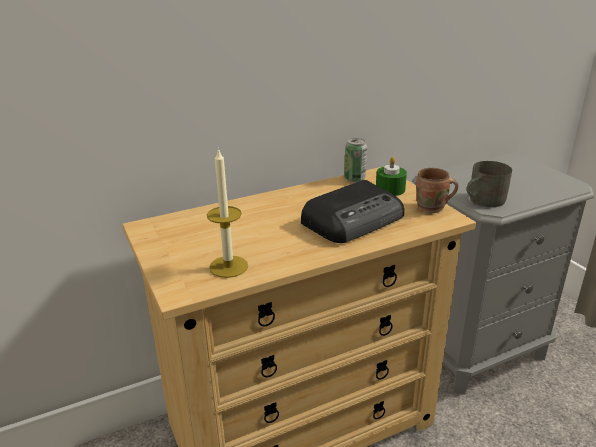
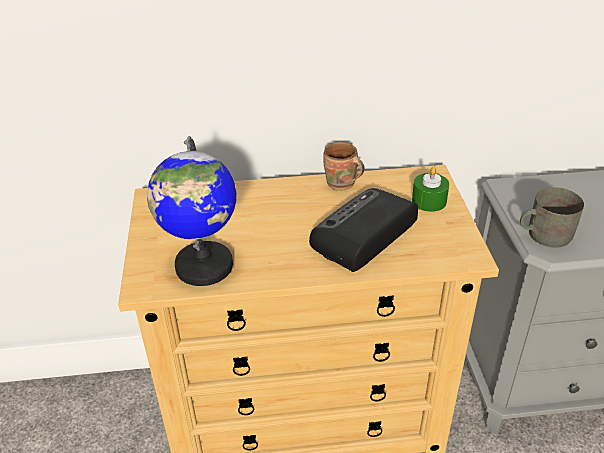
camera: 20 degrees right, 10 degrees up
candle [207,148,248,278] -> globe [147,136,236,286]
radio [301,180,404,243] -> radio turned 150 degrees clockwise [309,188,418,272]
can [344,138,367,182] -> none
brown mug [416,168,458,213] -> brown mug moved to [324,142,365,191]

